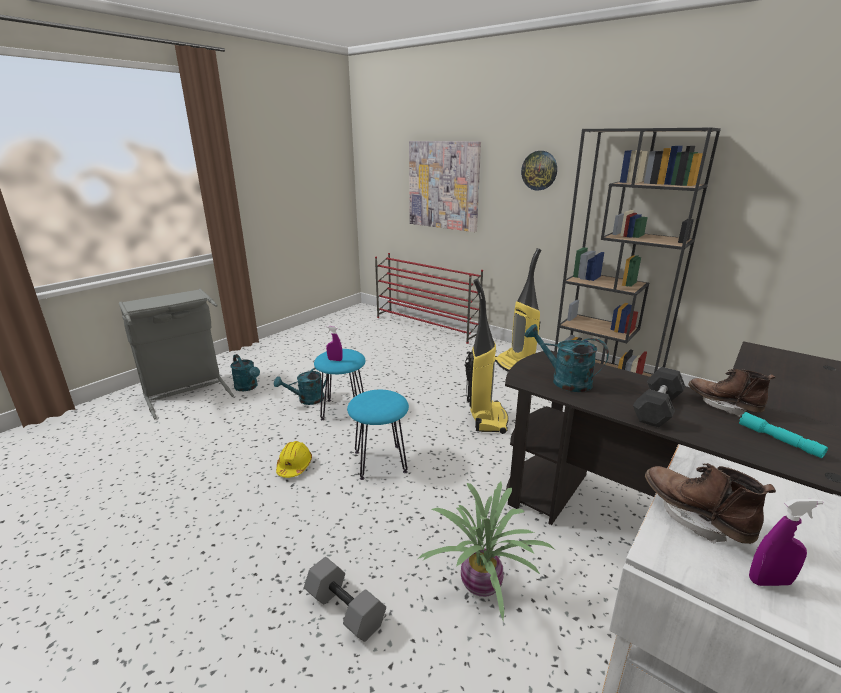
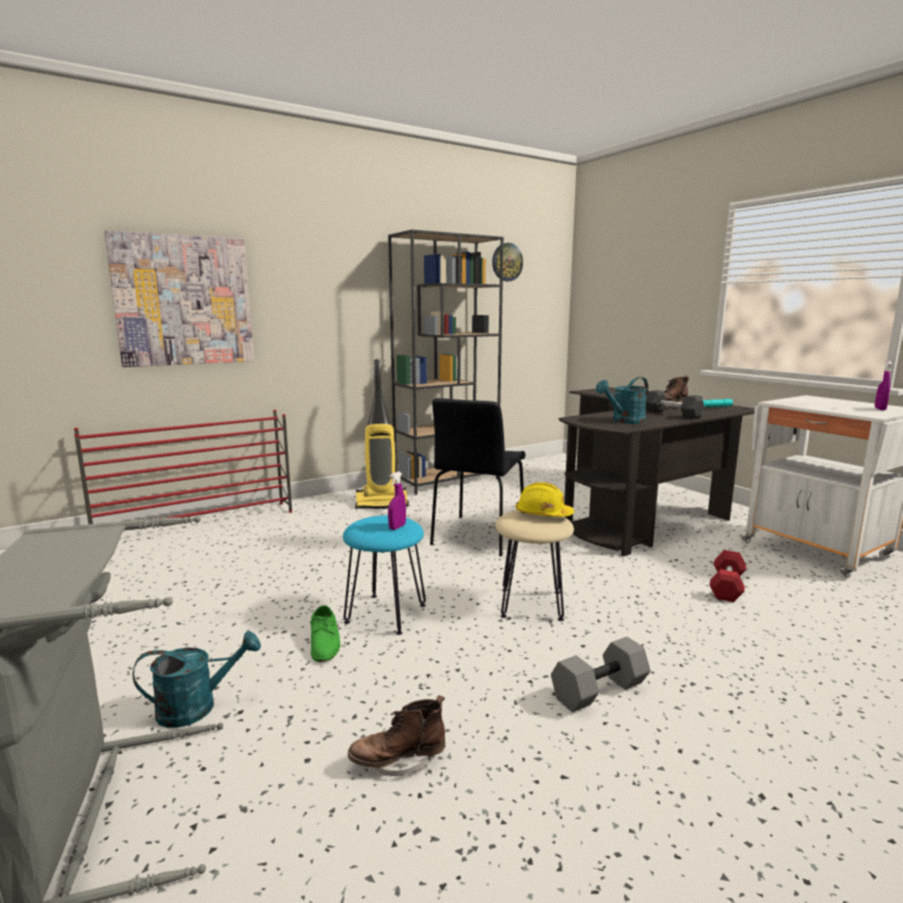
camera: 70 degrees left, 10 degrees down
turquoise watering can [274,368,327,405] -> green shoe [310,605,340,662]
yellow hard hat [276,441,312,478] -> yellow hard hat moved to [516,482,574,517]
grey dumbbell [304,557,386,642] -> grey dumbbell moved to [551,637,650,712]
turquoise stool [347,390,409,480] -> beige stool [495,510,574,621]
potted plant [418,482,554,620] -> red dumbbell [709,550,746,602]
vacuum cleaner [465,279,508,434] -> black chair [430,398,525,556]
wall clock [521,151,557,191] -> wall clock moved to [492,243,523,281]
brown boot [645,463,776,544] -> brown boot moved to [348,695,445,777]

